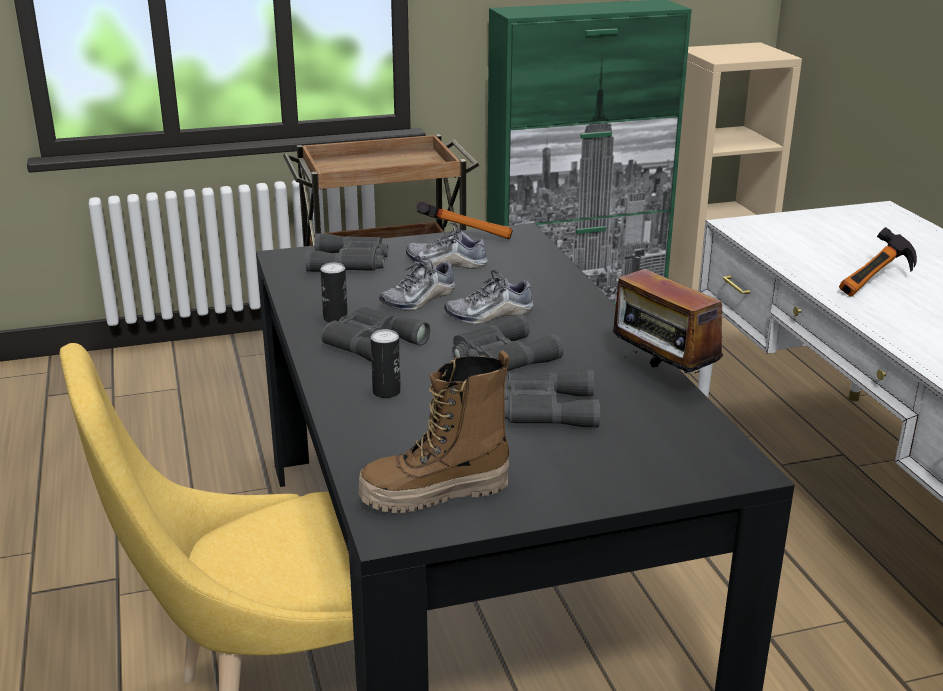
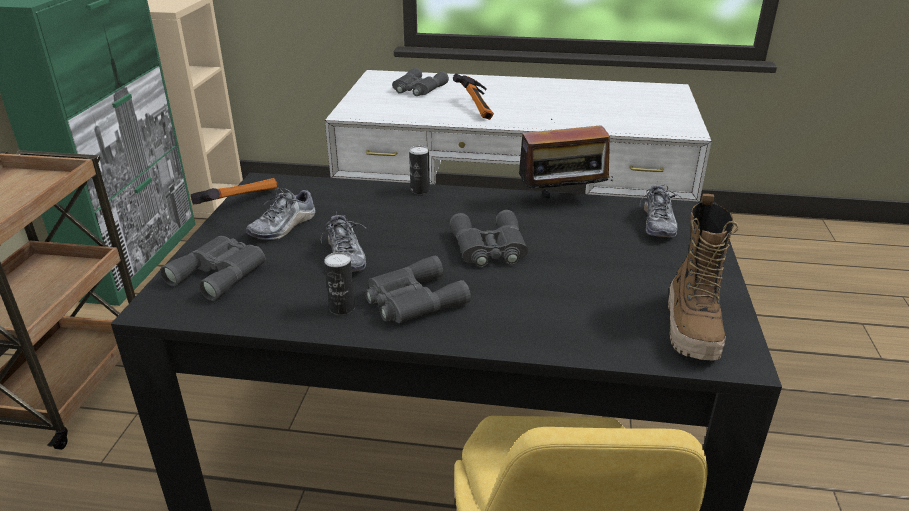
camera: 65 degrees left, 5 degrees up
can [371,329,401,398] -> can moved to [409,146,430,194]
shoe [444,269,534,325] -> shoe moved to [640,182,685,238]
grey binoculars [504,370,600,427] -> grey binoculars moved to [392,68,449,96]

